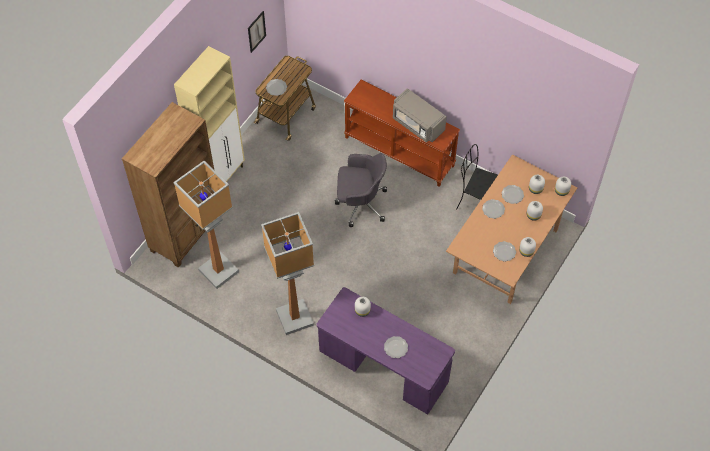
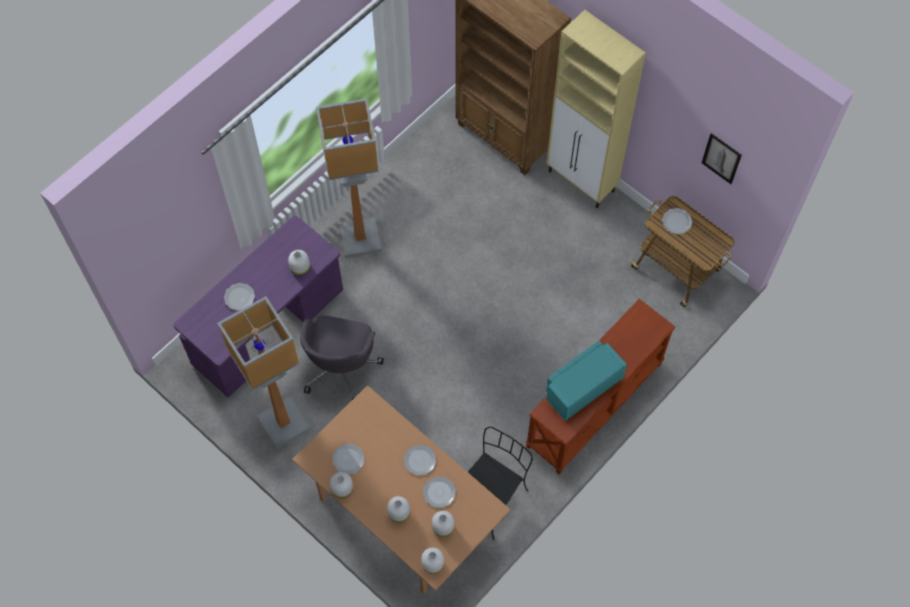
camera: 100 degrees right, 5 degrees up
floor lamp [173,161,239,289] -> floor lamp moved to [217,296,311,450]
grey office chair [335,153,387,227] -> grey office chair moved to [300,316,384,401]
grey microwave [393,88,447,142] -> turquoise microwave [546,341,627,421]

